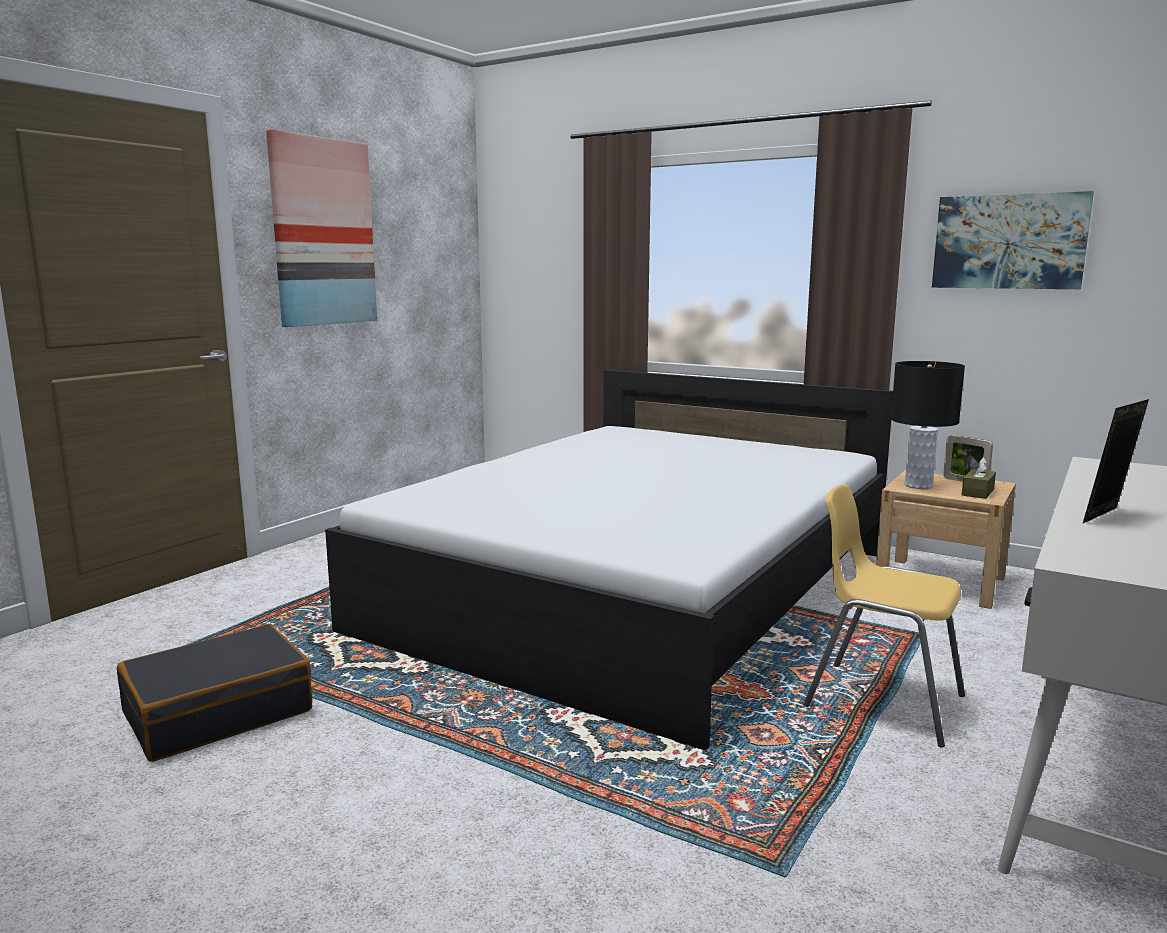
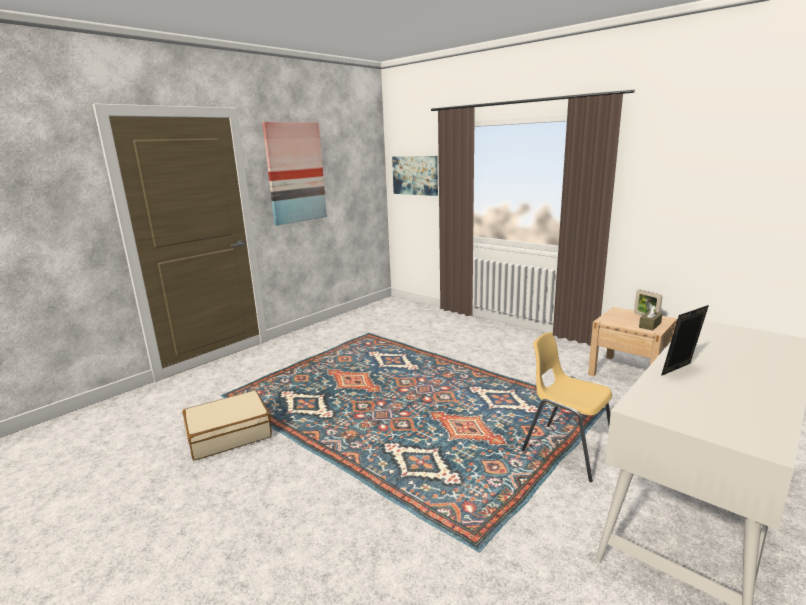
camera: 10 degrees right, 5 degrees up
black suitcase [116,624,312,762] -> beige suitcase [182,390,272,460]
white bed [325,370,893,751] -> none
black table lamp [891,361,965,489] -> none
picture [932,191,1094,289] -> picture moved to [392,156,438,196]

